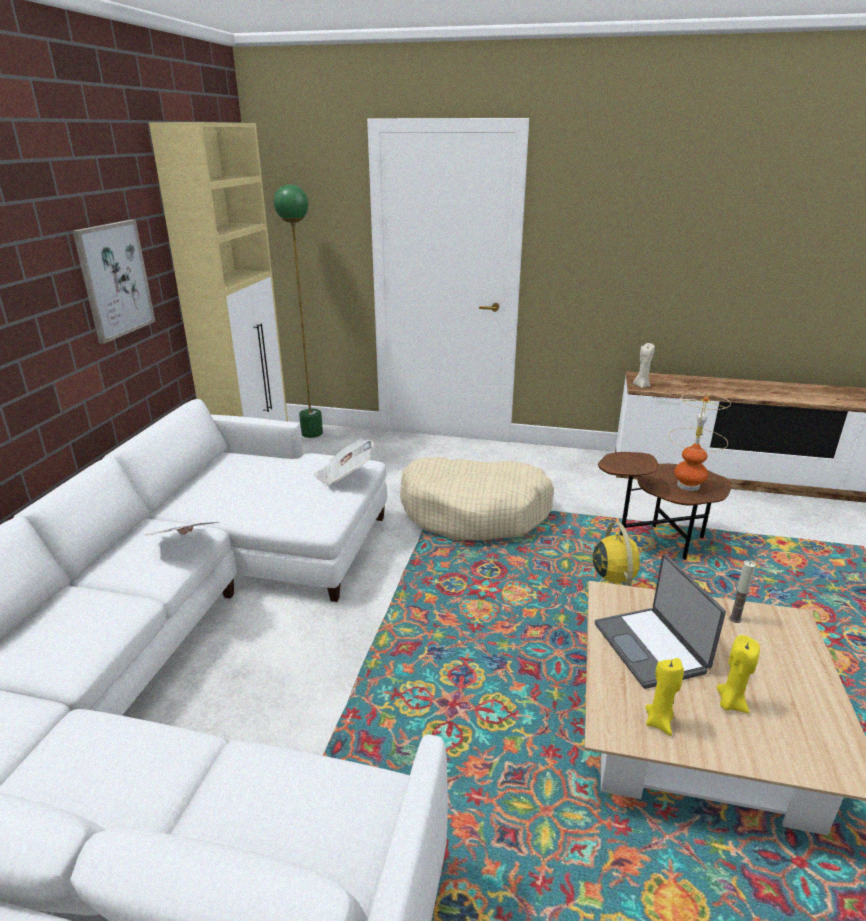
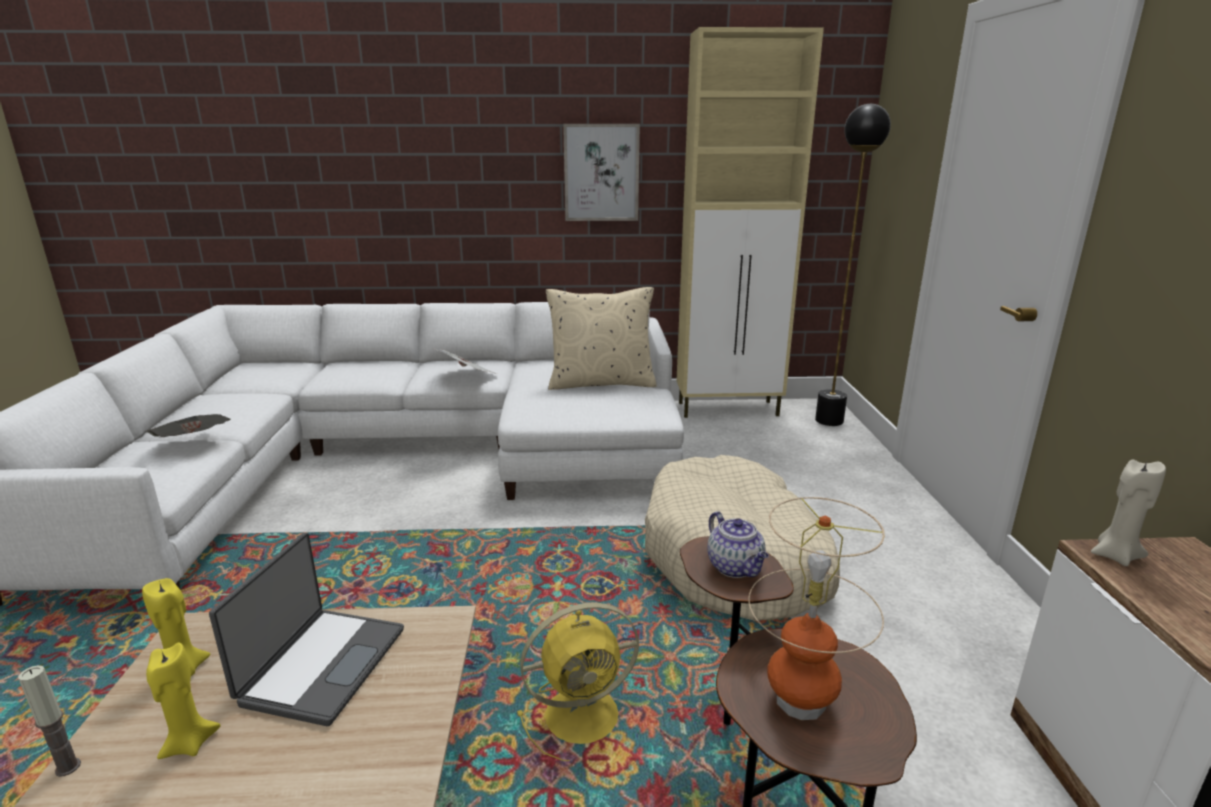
camera: 75 degrees right, 5 degrees down
green floor lamp [274,184,323,438] -> black floor lamp [815,104,891,426]
newspaper [314,439,375,486] -> newspaper moved to [145,414,231,437]
laptop [594,554,726,689] -> laptop turned 135 degrees clockwise [209,533,404,726]
candle [729,560,756,623] -> candle moved to [18,665,81,777]
none -> beige pillow [546,287,657,390]
none -> teapot [707,511,769,578]

